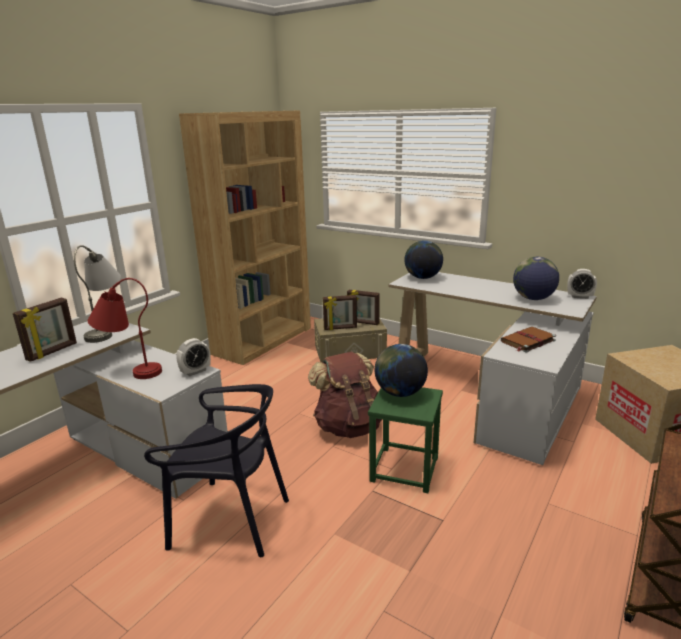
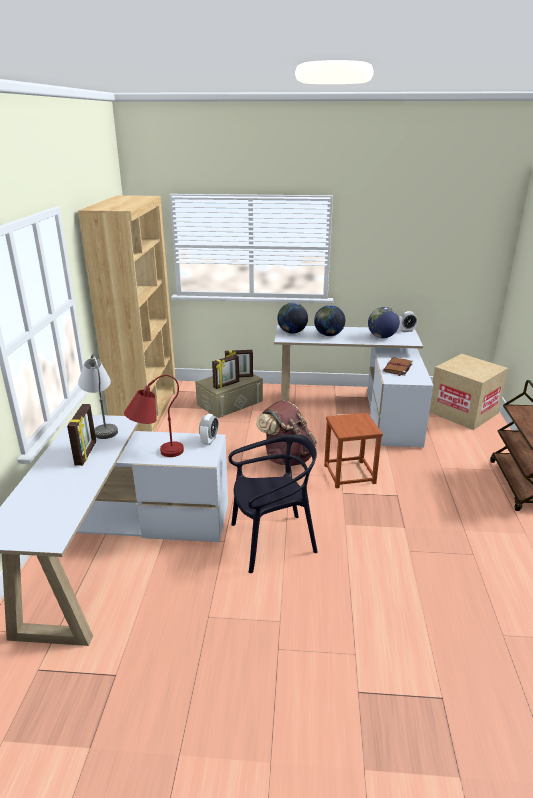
camera: 30 degrees left, 5 degrees up
green stool [368,387,443,493] -> brown stool [324,413,383,488]
globe [375,344,428,397] -> globe moved to [314,305,345,336]

